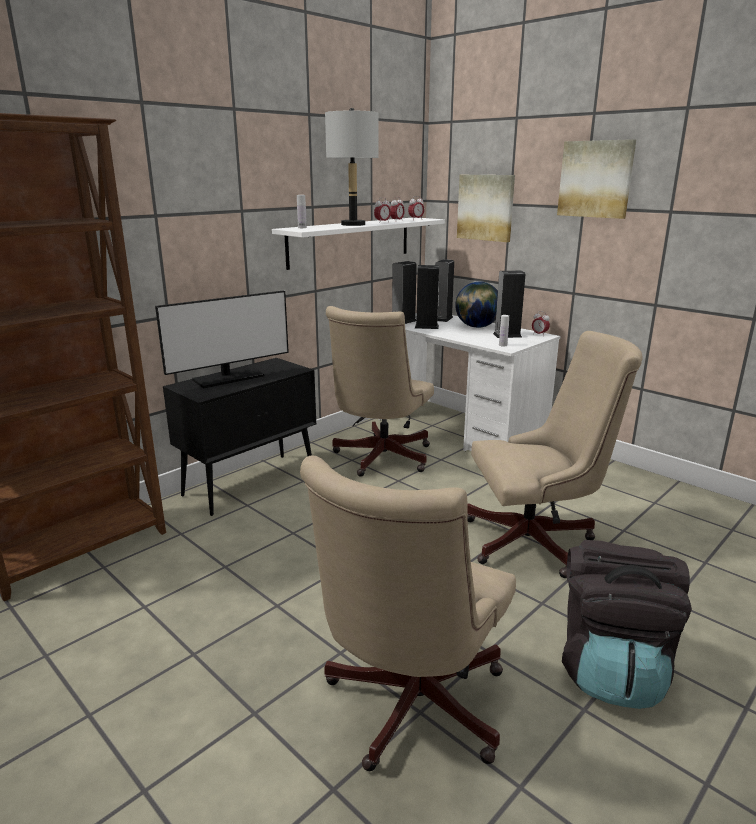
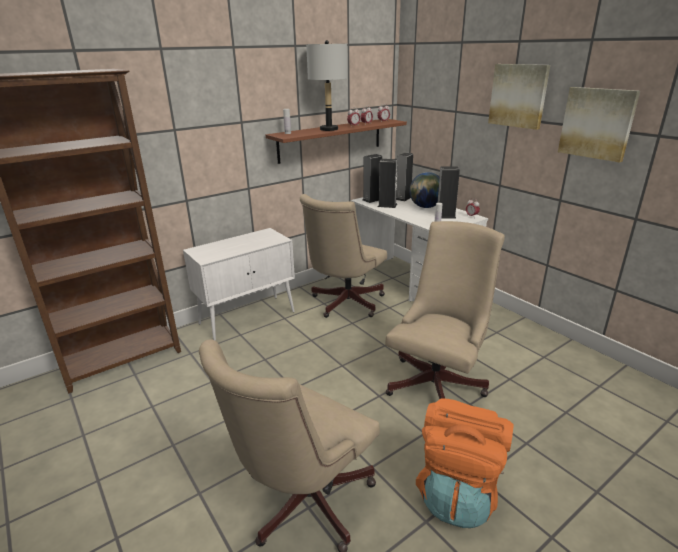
camera: 10 degrees right, 5 degrees up
monitor [155,290,289,389] -> none
black cabinet [163,358,316,516] -> white cabinet [183,228,295,341]
white shelf [272,218,445,270] -> brown shelf [266,119,407,164]
picture [457,175,515,242] -> picture moved to [558,87,640,163]
beige office chair [467,331,643,578] -> beige office chair turned 60 degrees counterclockwise [385,221,505,399]
black backpack [562,540,692,709] -> orange backpack [416,399,514,528]

